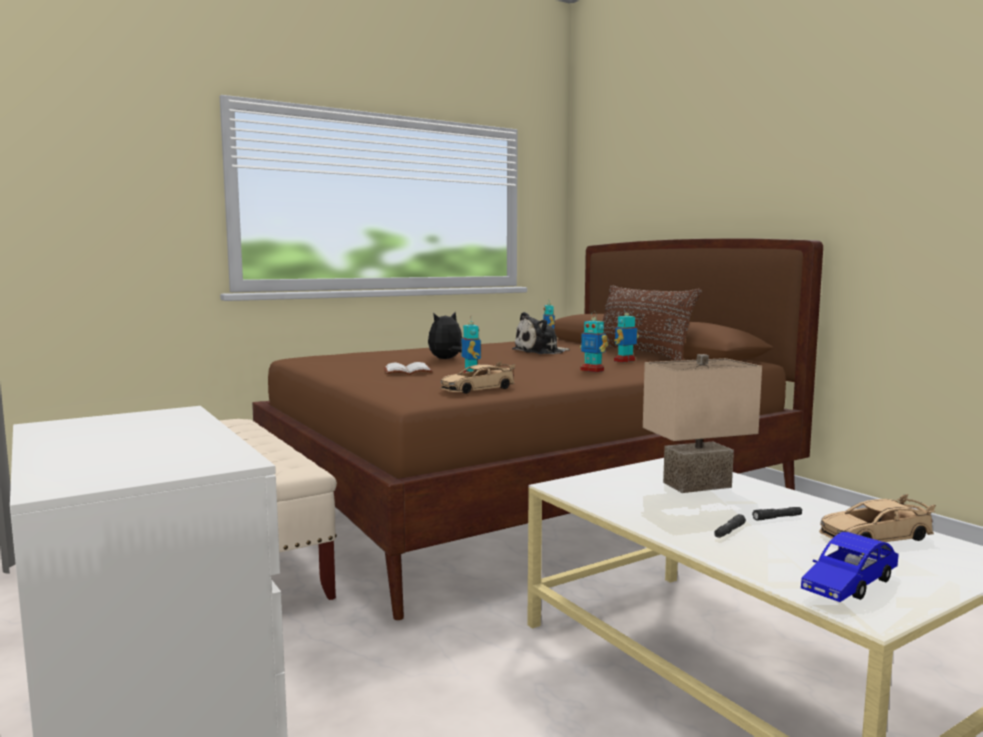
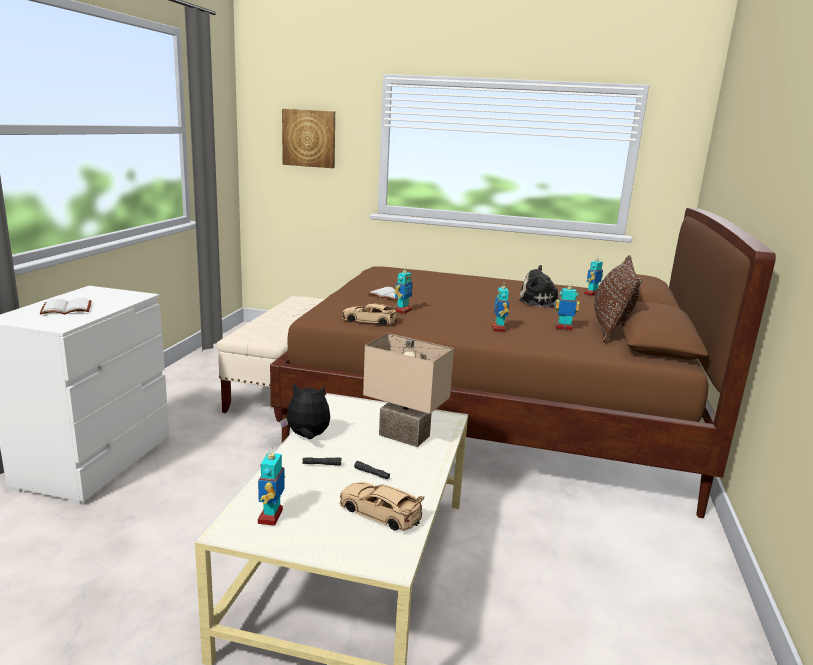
camera: 45 degrees right, 10 degrees up
plush toy [428,312,462,359] -> plush toy moved to [280,383,330,439]
blue toy car [801,532,899,602] -> toy robot [258,446,285,526]
none -> white book [39,298,92,314]
none -> picture [282,109,335,168]

